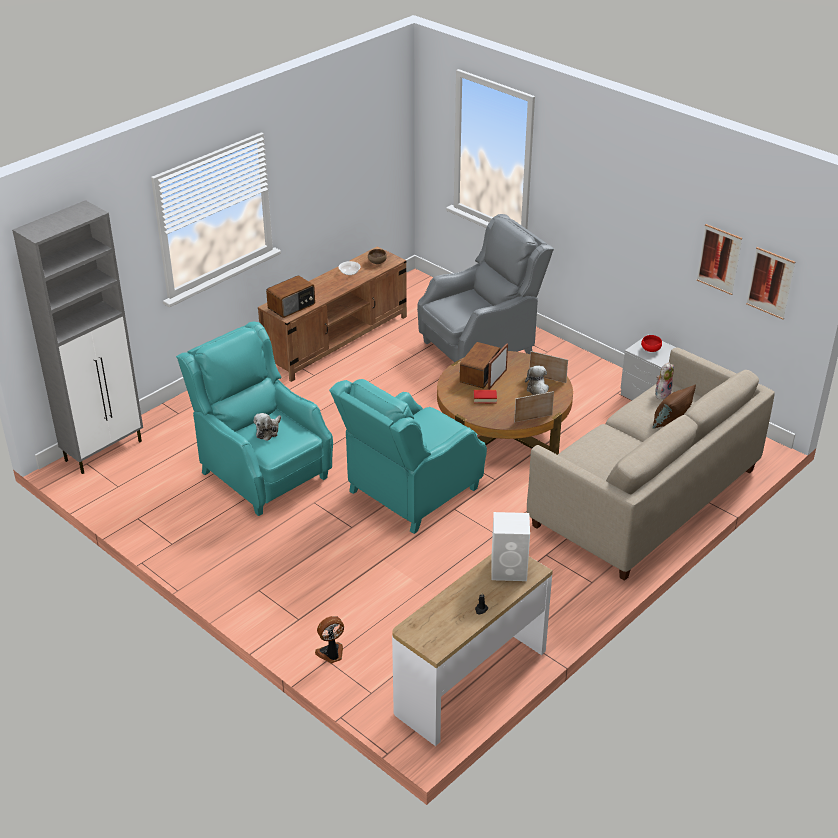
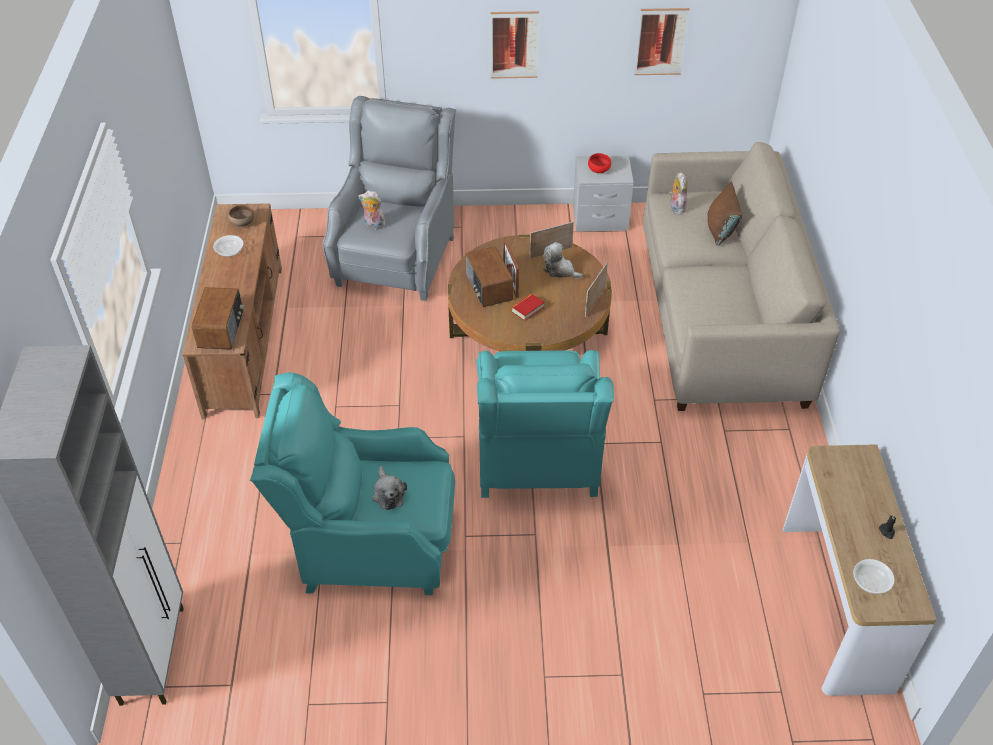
camera: 45 degrees left, 10 degrees up
fan [315,616,344,663] -> none
white speaker [491,512,530,581] -> none
picture [746,247,795,320] -> picture moved to [490,11,539,79]
none -> plush toy [358,190,386,229]
none -> bowl [853,559,895,594]

